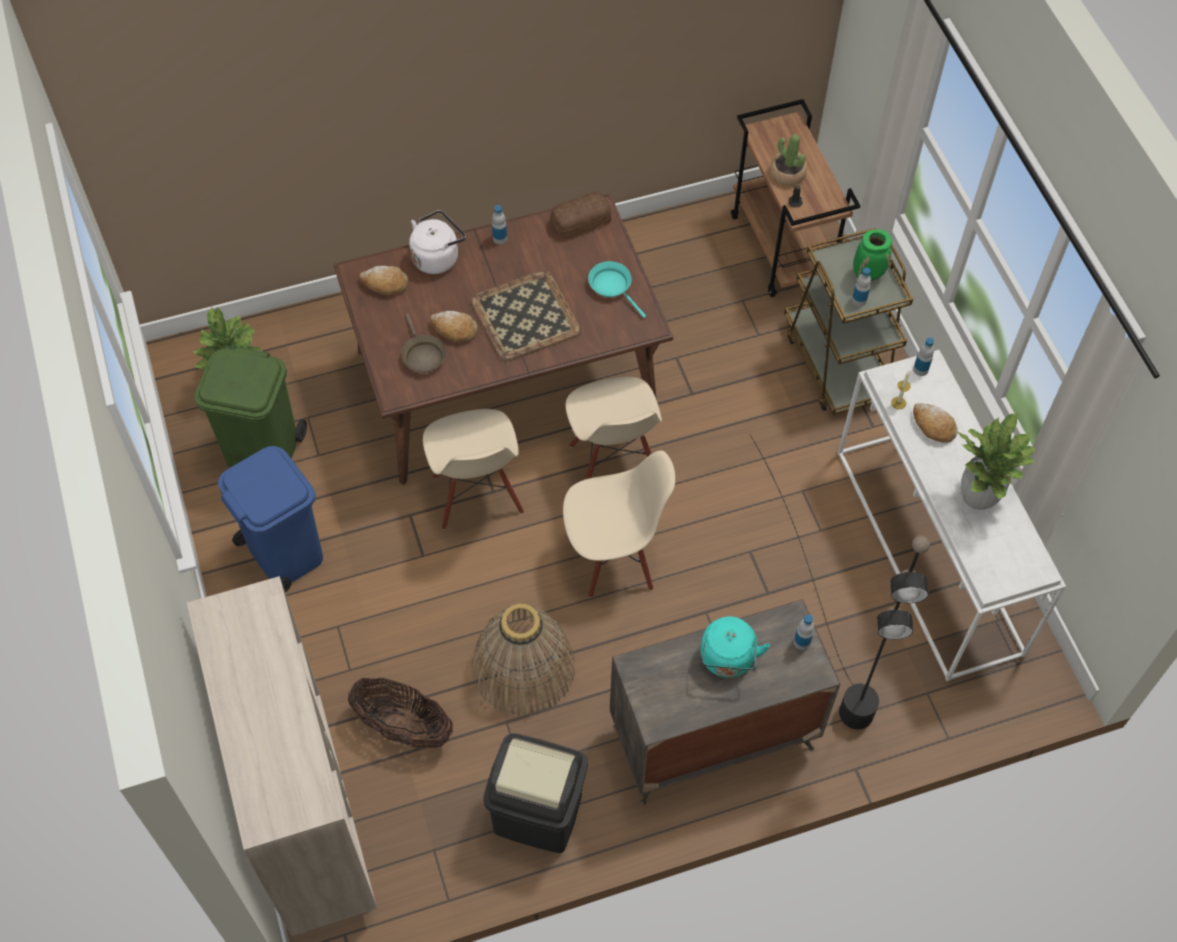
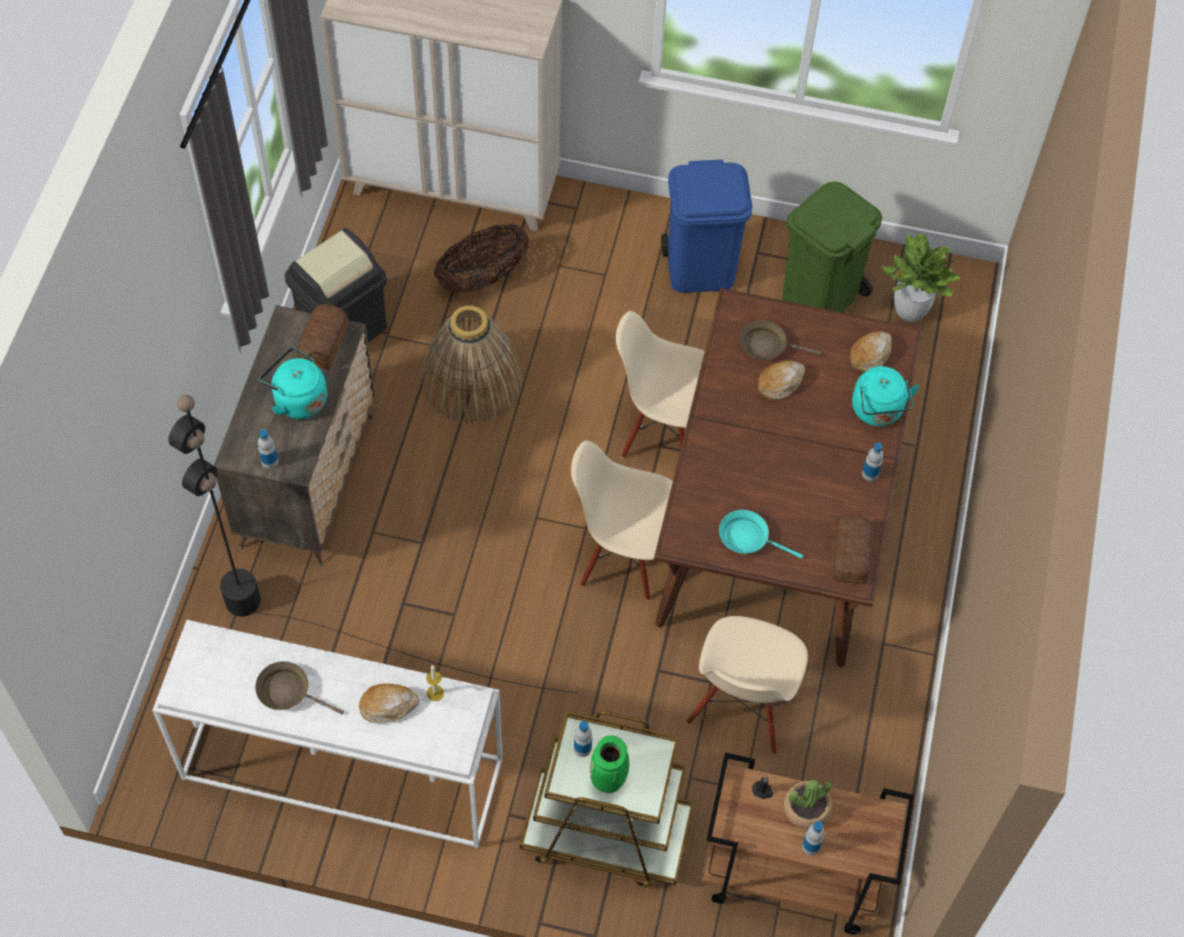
camera: 120 degrees right, 0 degrees up
white kettle [409,210,466,274] -> turquoise kettle [852,366,919,426]
tray [470,270,582,362] -> none
beige chair [563,450,675,598] -> beige chair moved to [687,616,808,755]
turquoise frying pan [588,261,646,318] -> turquoise frying pan turned 150 degrees counterclockwise [719,510,803,558]
bottle [913,337,934,376] -> bottle moved to [802,821,824,855]
potted plant [958,413,1037,510] -> brown frying pan [255,661,344,714]
none -> bread [297,304,349,369]

